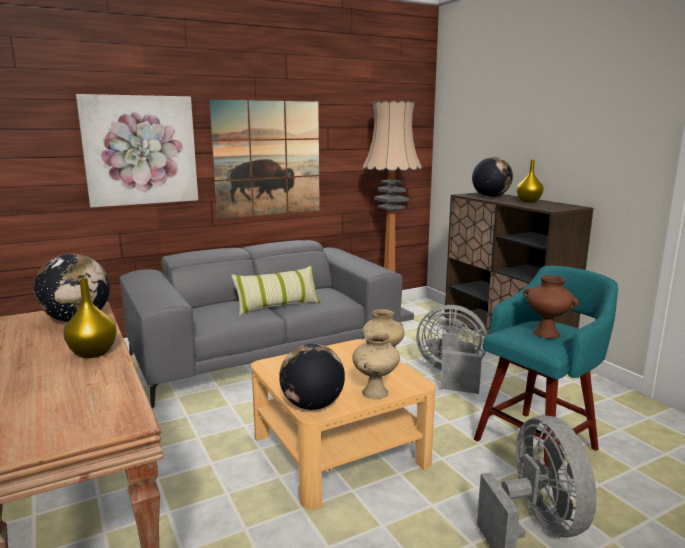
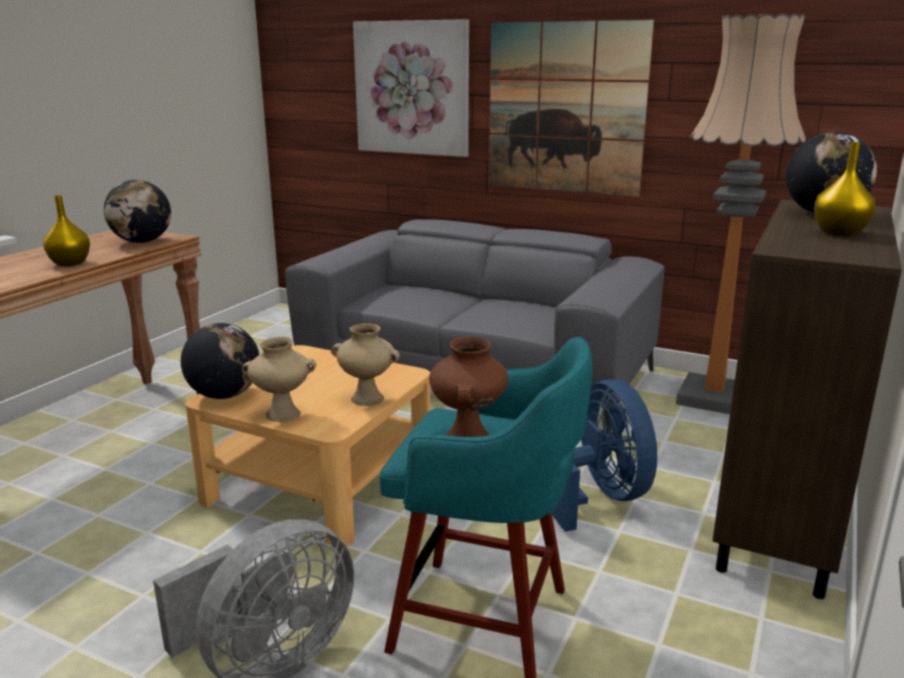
camera: 55 degrees right, 5 degrees up
pillow [231,266,320,316] -> none
grey fan [416,305,487,394] -> blue fan [552,379,657,532]

